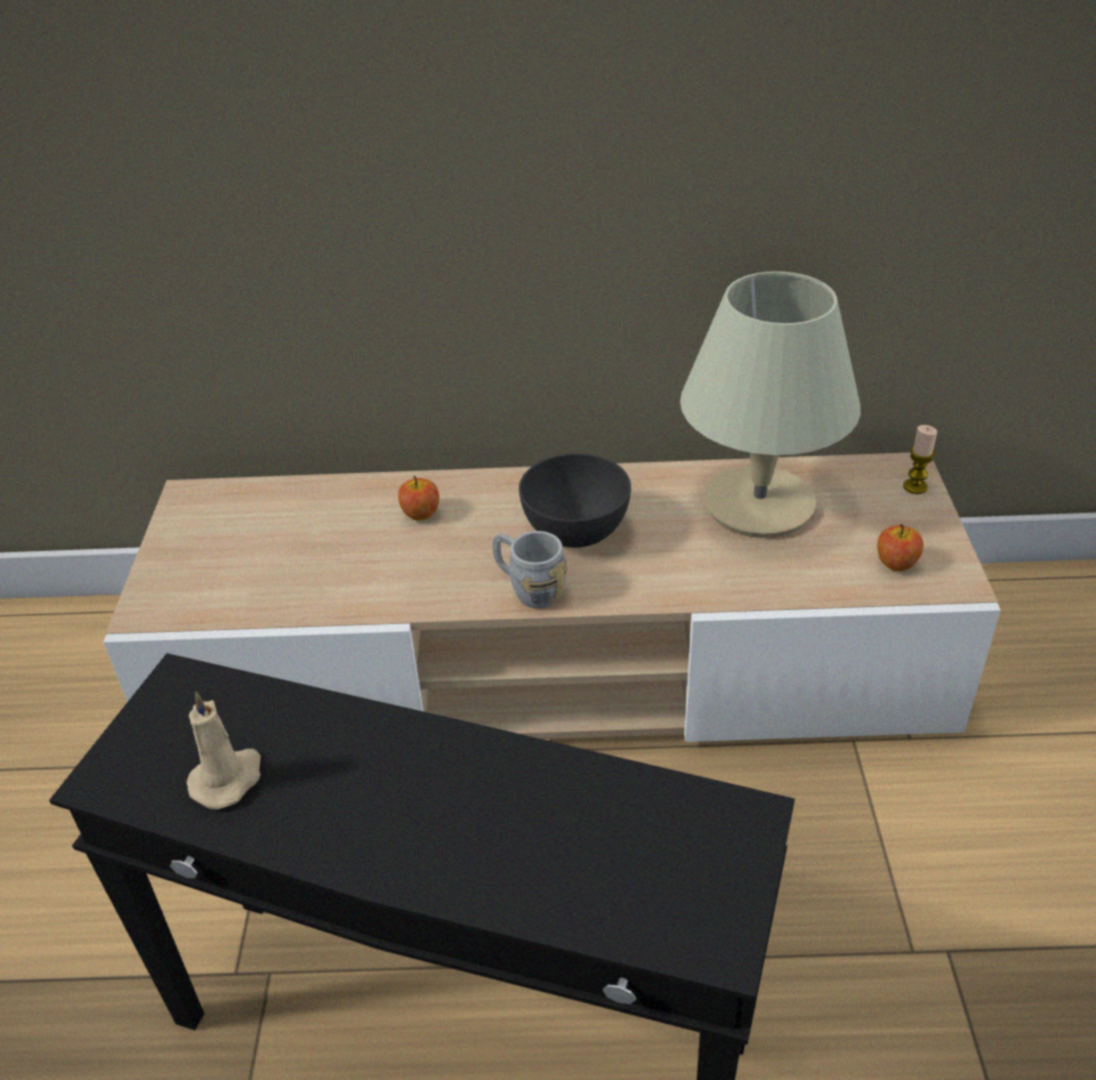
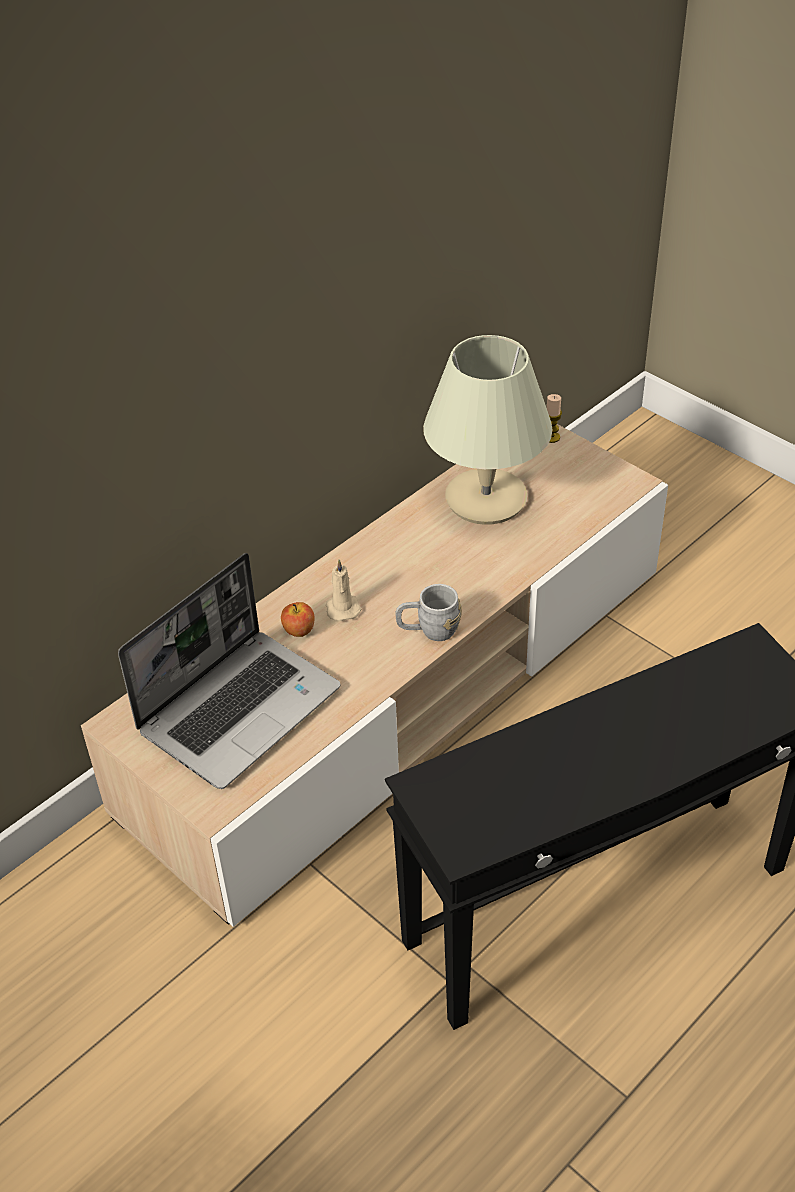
camera: 45 degrees left, 5 degrees up
beige candle [187,691,261,809] -> beige candle moved to [326,559,361,621]
grey bowl [519,453,631,548] -> none
apple [877,524,923,571] -> none
none -> laptop [118,553,341,789]

